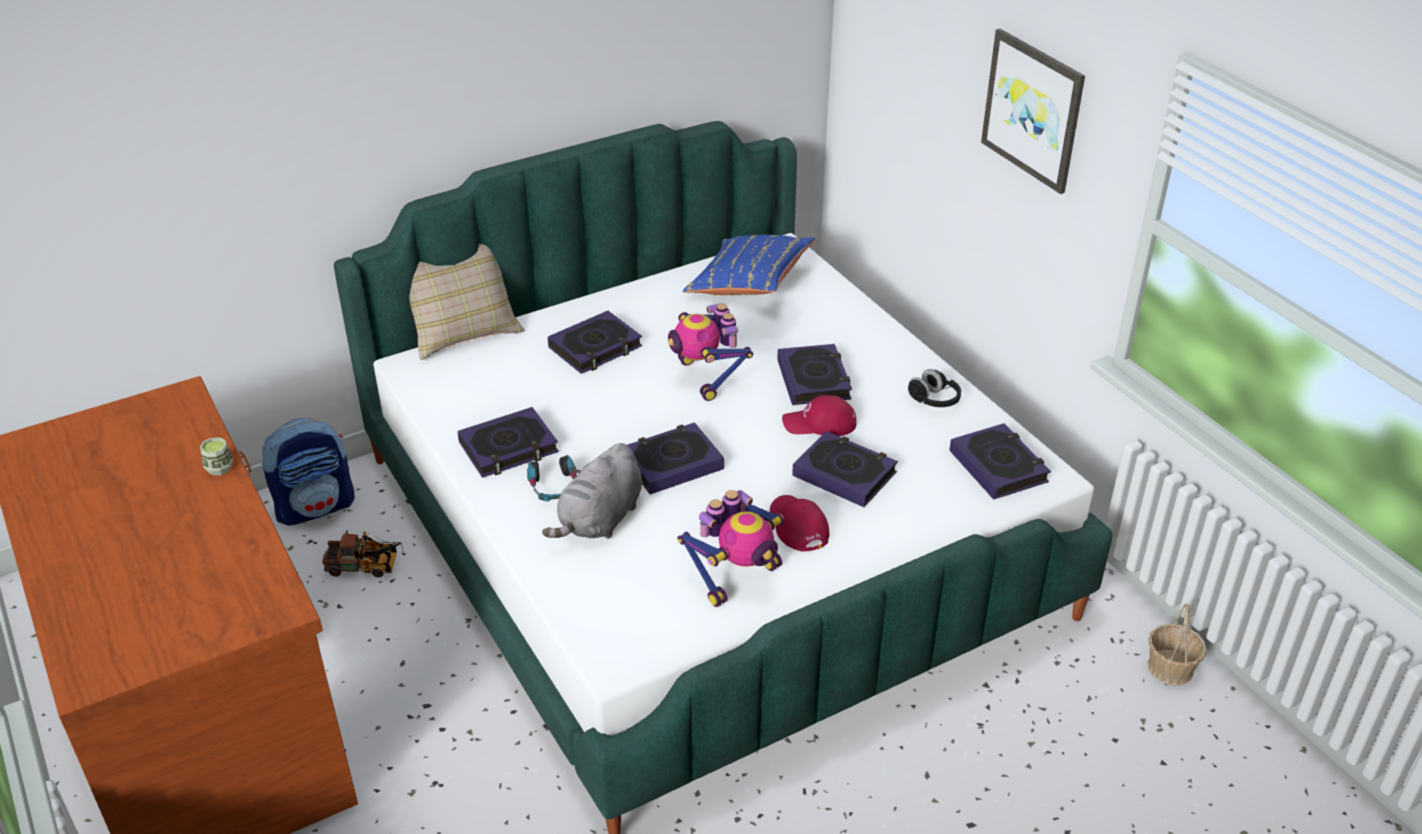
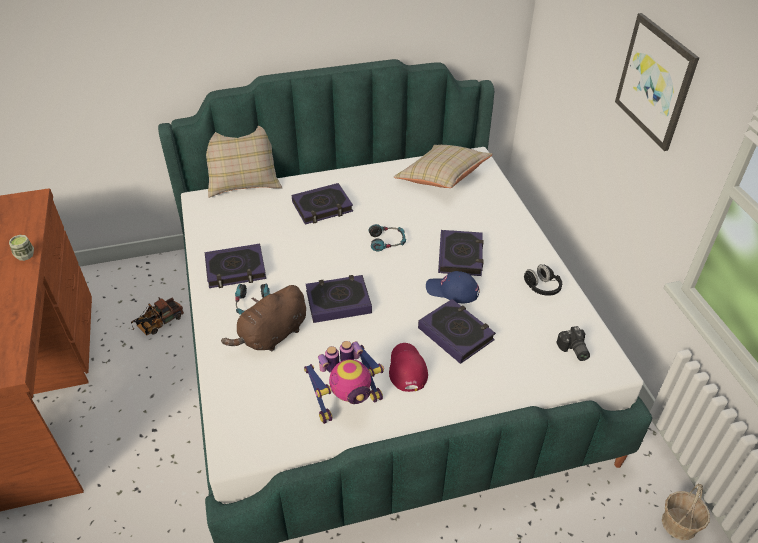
camera: 15 degrees right, 5 degrees up
backpack [262,418,355,526] -> none
toy truck [322,530,406,578] -> toy truck turned 120 degrees clockwise [131,297,184,336]
grey plush toy [542,443,642,539] -> brown plush toy [221,285,306,351]
toy robot [668,303,753,401] -> headphones [369,224,406,251]
blue pillow [683,235,815,295] -> beige pillow [394,145,493,188]
red cap [782,395,857,436] -> blue cap [426,271,480,303]
book [949,423,1051,500] -> camera [557,326,590,361]

